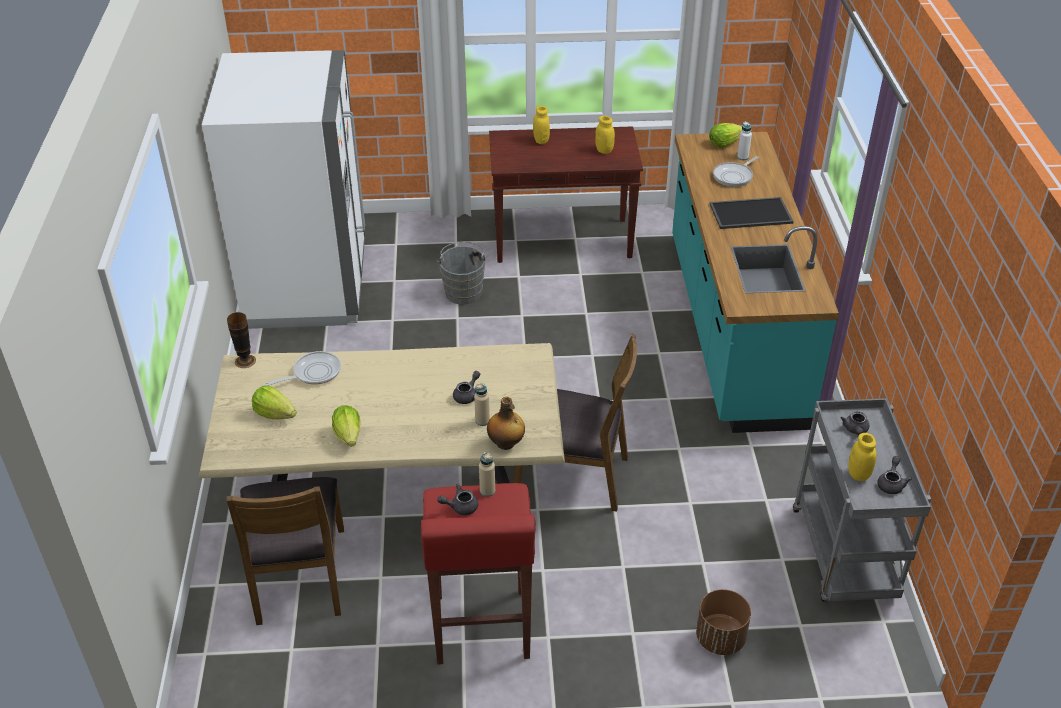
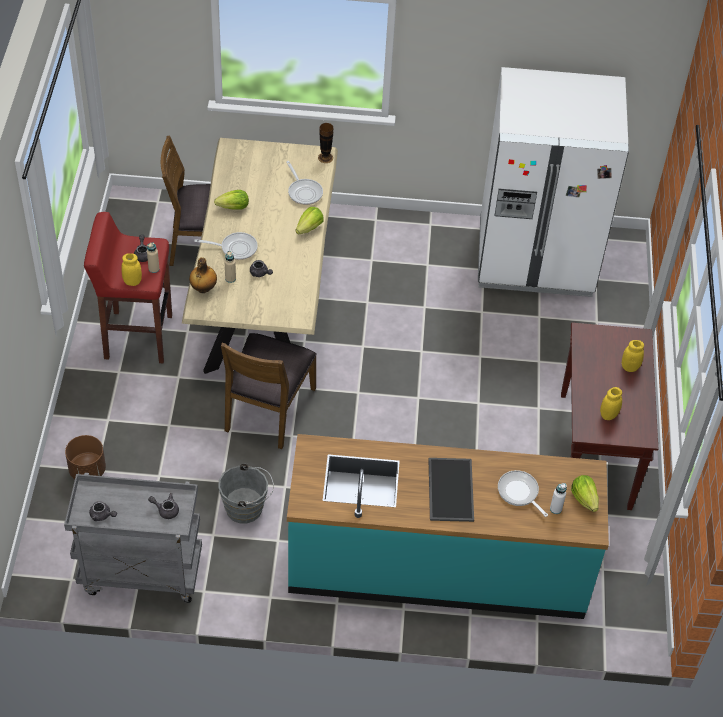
camera: 95 degrees right, 10 degrees up
lettuce [252,386,296,419] -> lettuce moved to [296,207,324,234]
grey bucket [437,241,488,305] -> grey bucket moved to [218,463,274,524]
yellow jar [848,433,877,481] -> yellow jar moved to [121,254,142,286]
none -> frying pan [194,232,258,260]

